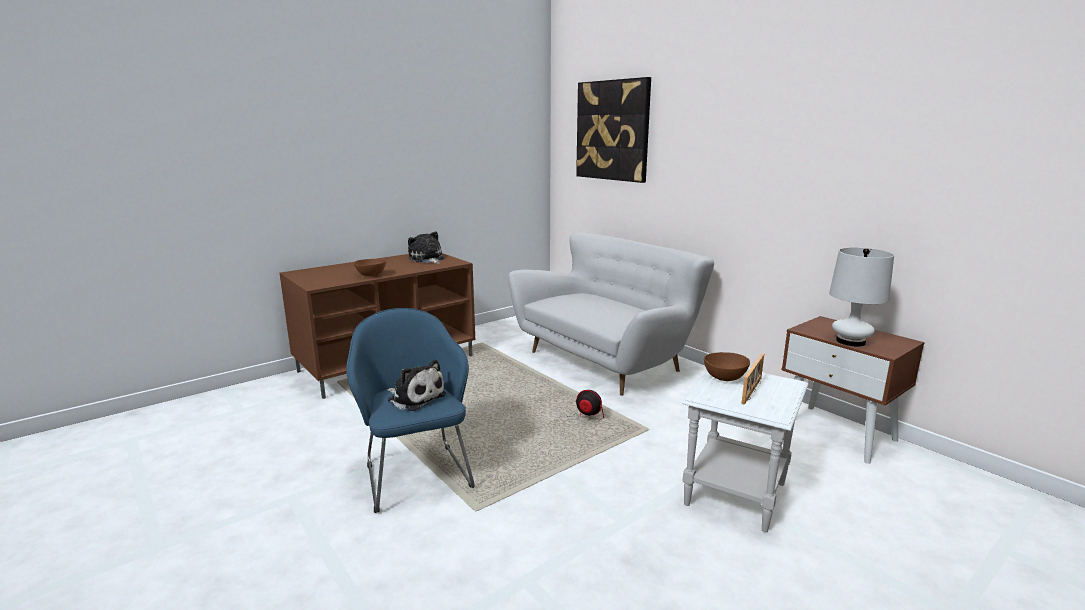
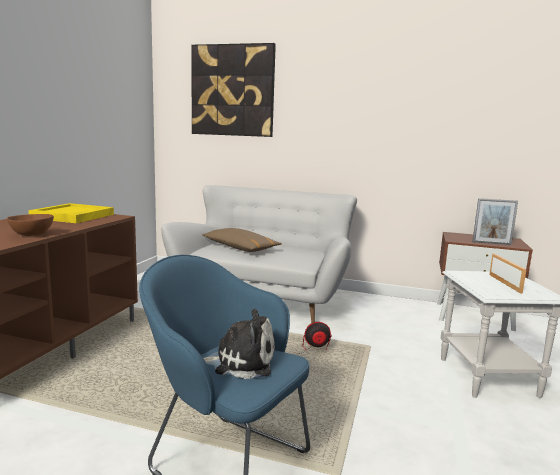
camera: 35 degrees left, 5 degrees down
plush toy [408,232,444,264] -> yellow tray [28,203,114,223]
brown bowl [704,352,750,381] -> none
white table lamp [829,248,894,347] -> picture frame [472,198,518,245]
none -> brown pillow [202,228,282,252]

